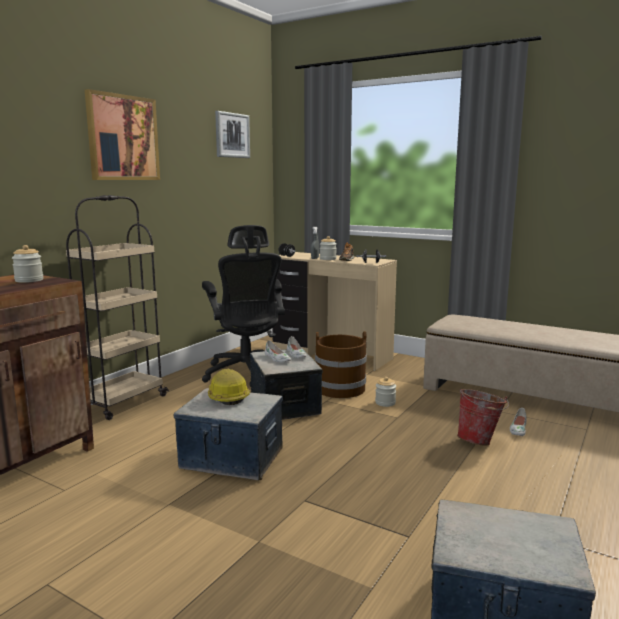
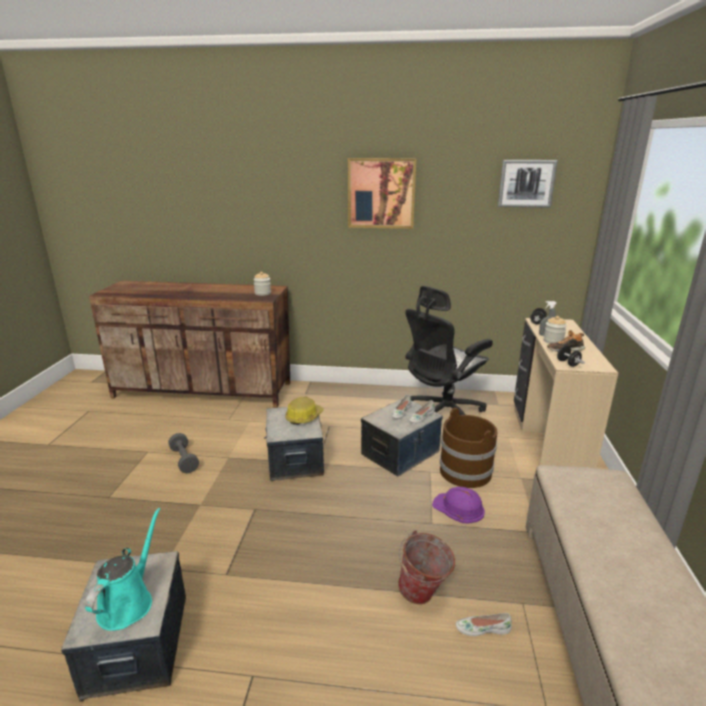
camera: 65 degrees right, 10 degrees up
beige cart [66,195,169,420] -> none
jar [375,377,396,407] -> purple hard hat [432,487,485,523]
none -> turquoise watering can [85,508,160,631]
none -> grey dumbbell [168,433,199,473]

